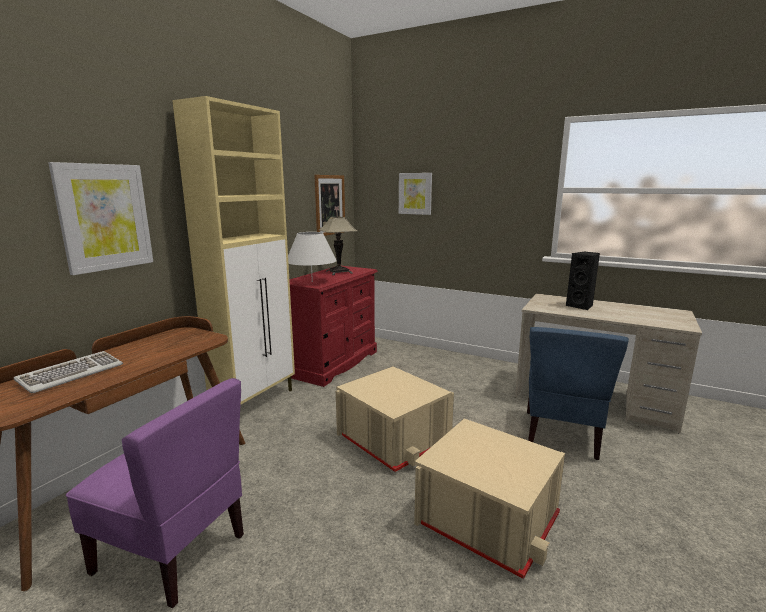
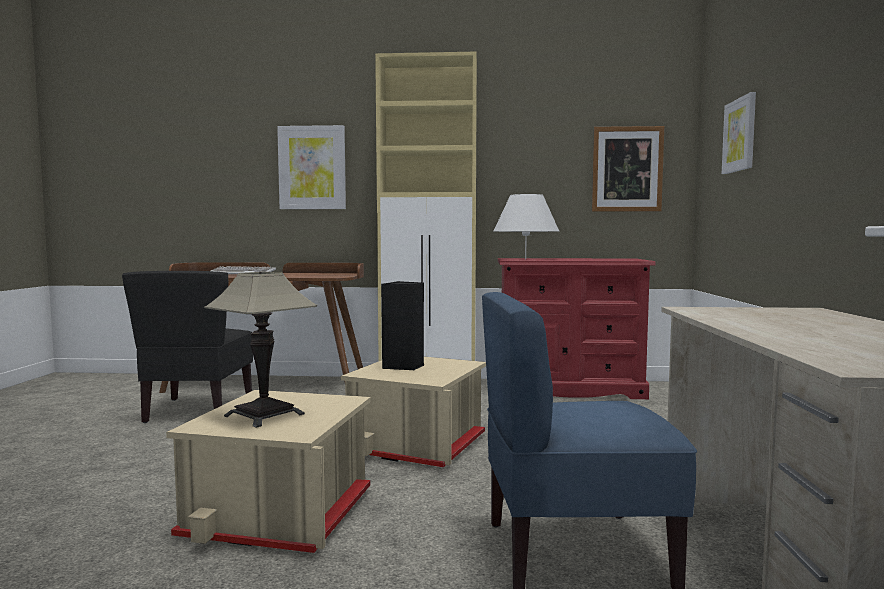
camera: 65 degrees right, 10 degrees down
purple chair [66,378,244,609] -> black chair [122,271,253,423]
table lamp [319,217,357,275] -> table lamp moved to [204,271,317,428]
black speaker [566,252,600,310] -> black speaker moved to [381,281,424,370]

